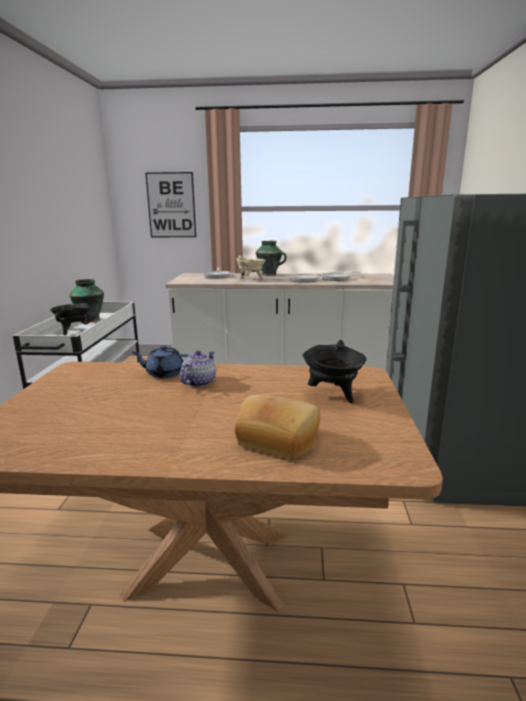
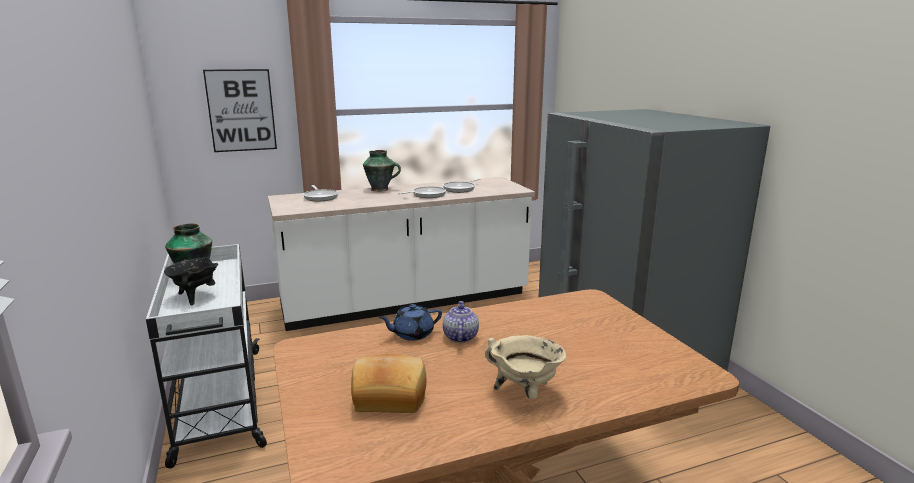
camera: 25 degrees left, 0 degrees up
bread [235,395,320,459] -> bread moved to [351,354,426,413]
beige cooking pot [236,255,266,279] -> beige cooking pot moved to [485,335,566,399]
black cooking pot [302,340,367,403] -> none

